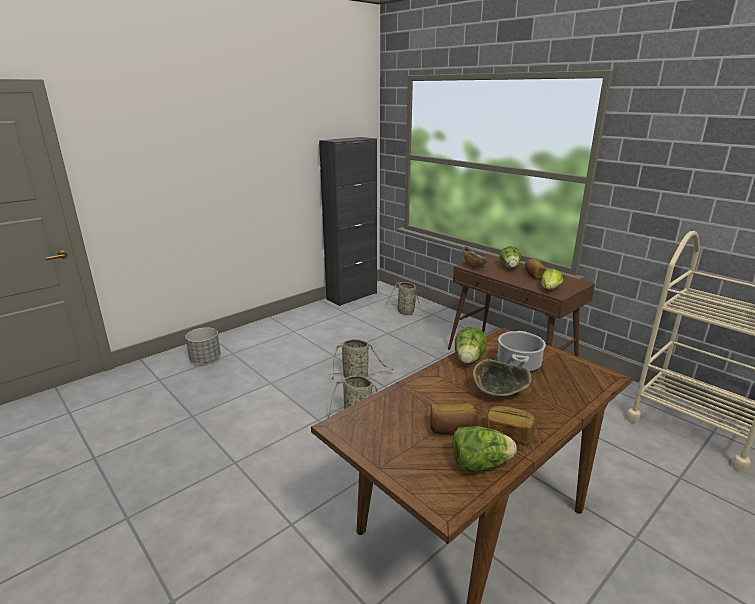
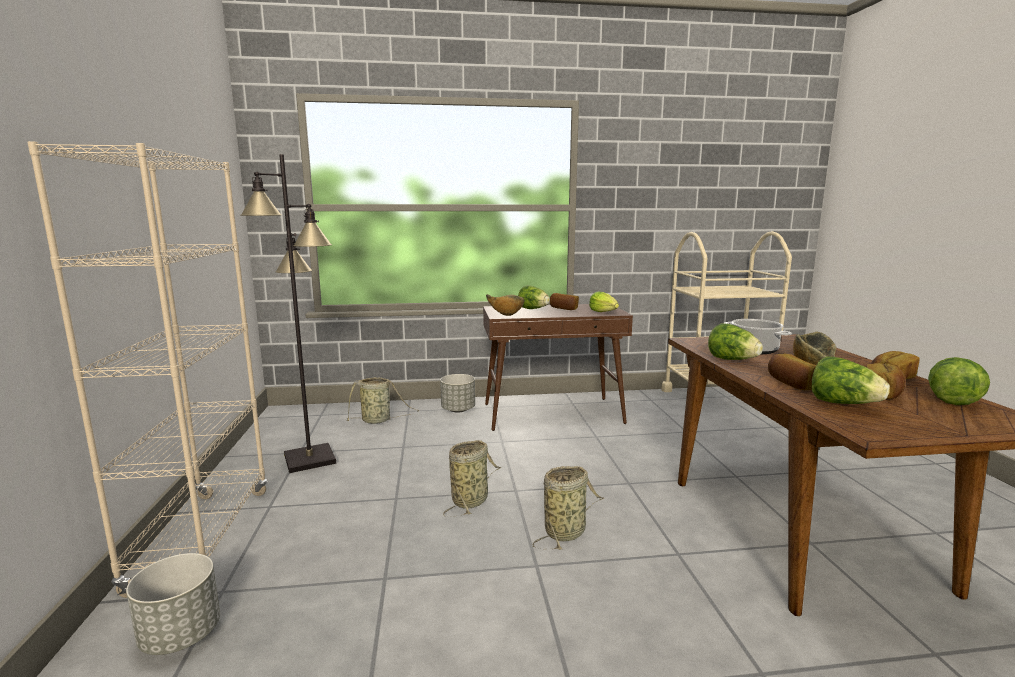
camera: 55 degrees left, 10 degrees down
black cabinet [319,137,377,306] -> none
none -> beige bookcase [27,141,268,598]
none -> black floor lamp [240,154,336,473]
none -> grey planter [440,374,475,412]
none -> bread [768,353,816,390]
none -> lettuce [812,356,890,404]

